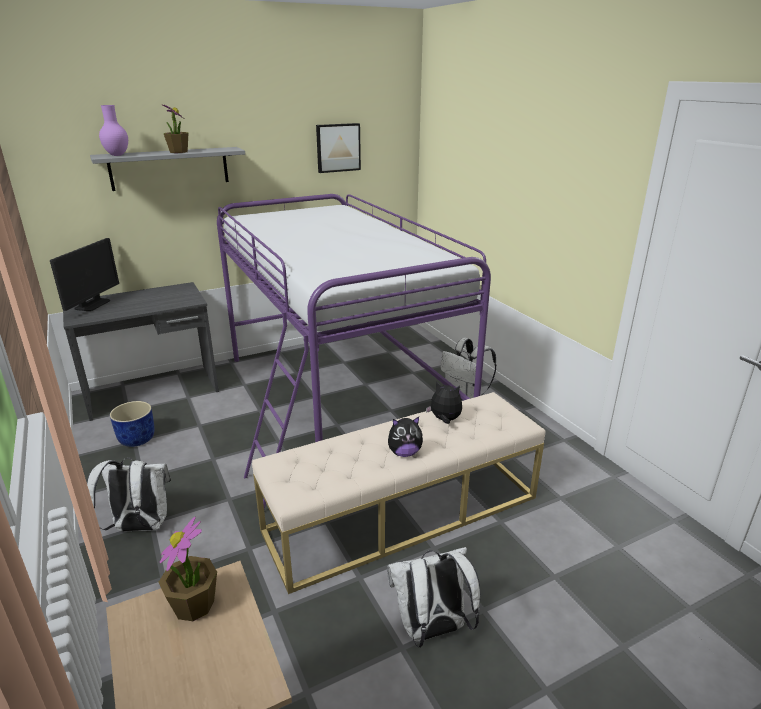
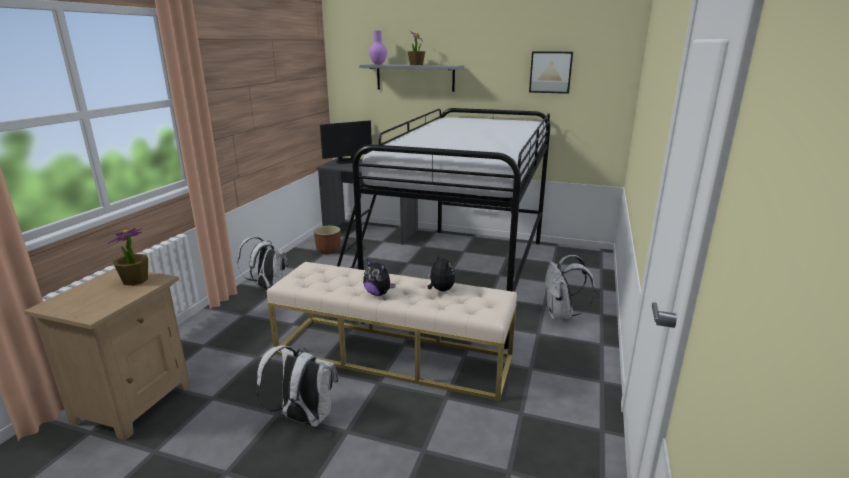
camera: 45 degrees right, 5 degrees down
blue planter [110,401,155,447] -> brown planter [314,226,341,254]
purple bed [217,194,491,509] -> black bed [337,108,550,349]

